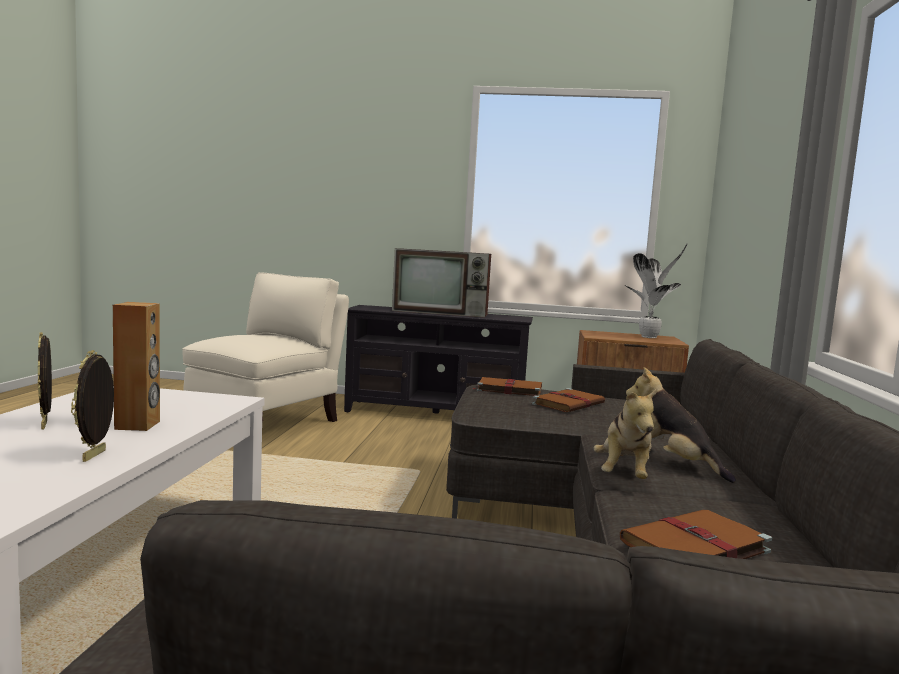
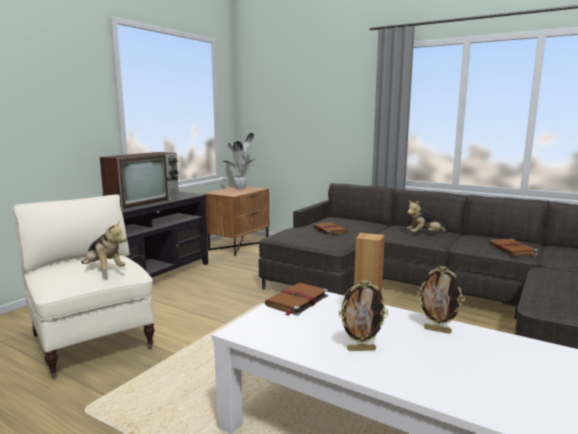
camera: 65 degrees left, 5 degrees up
brown book [474,377,542,396] -> brown book moved to [265,283,328,316]
plush toy [594,388,657,479] -> plush toy moved to [81,221,127,270]

